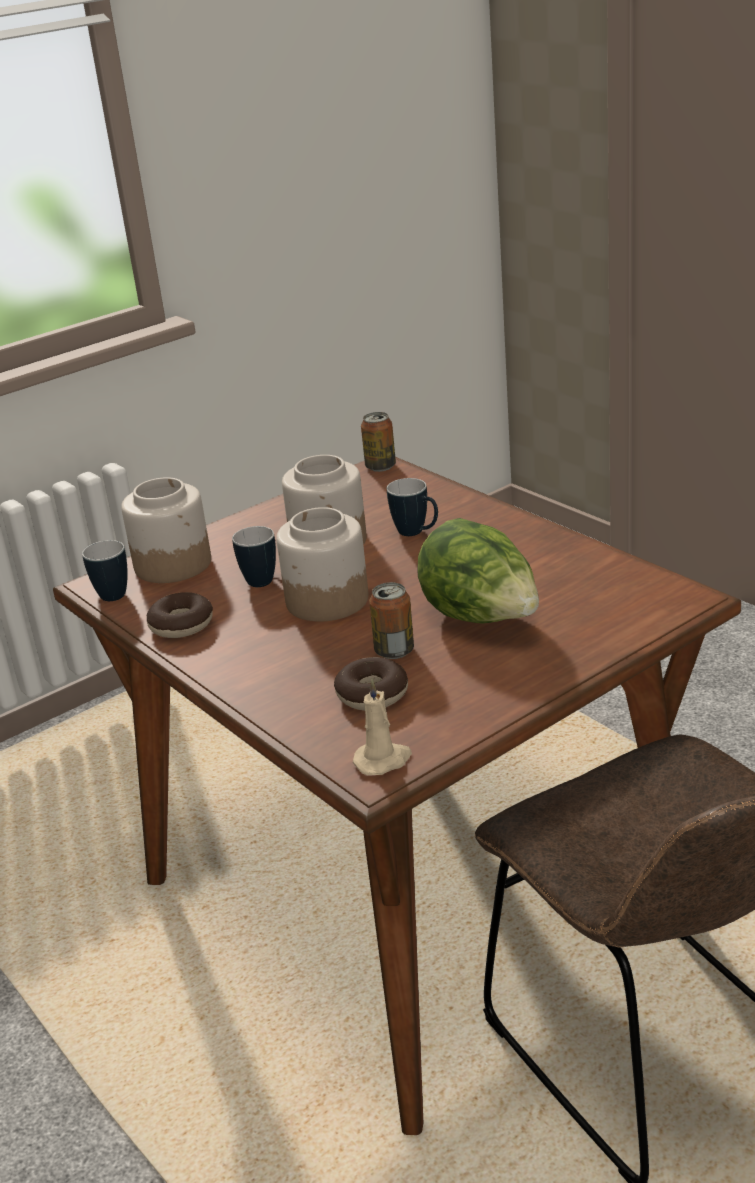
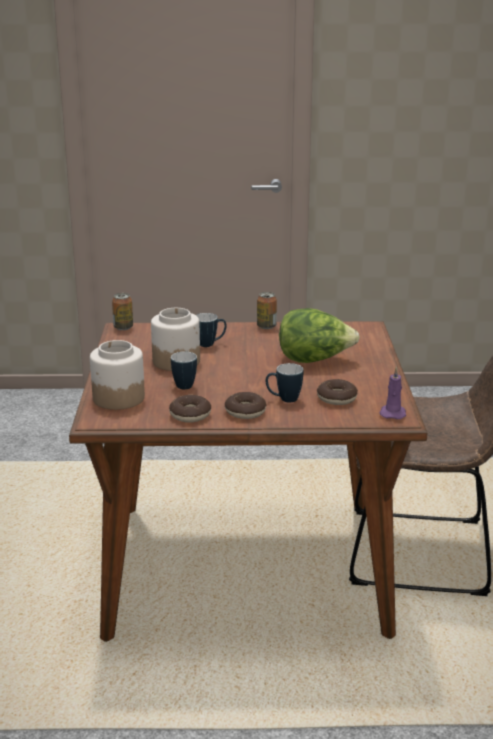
camera: 55 degrees left, 5 degrees down
mug [82,540,128,601] -> mug moved to [266,363,303,403]
jar [276,507,368,622] -> none
beige candle [353,678,412,775] -> purple candle [380,366,406,419]
can [369,582,414,659] -> can moved to [257,292,277,329]
none -> donut [225,392,266,419]

